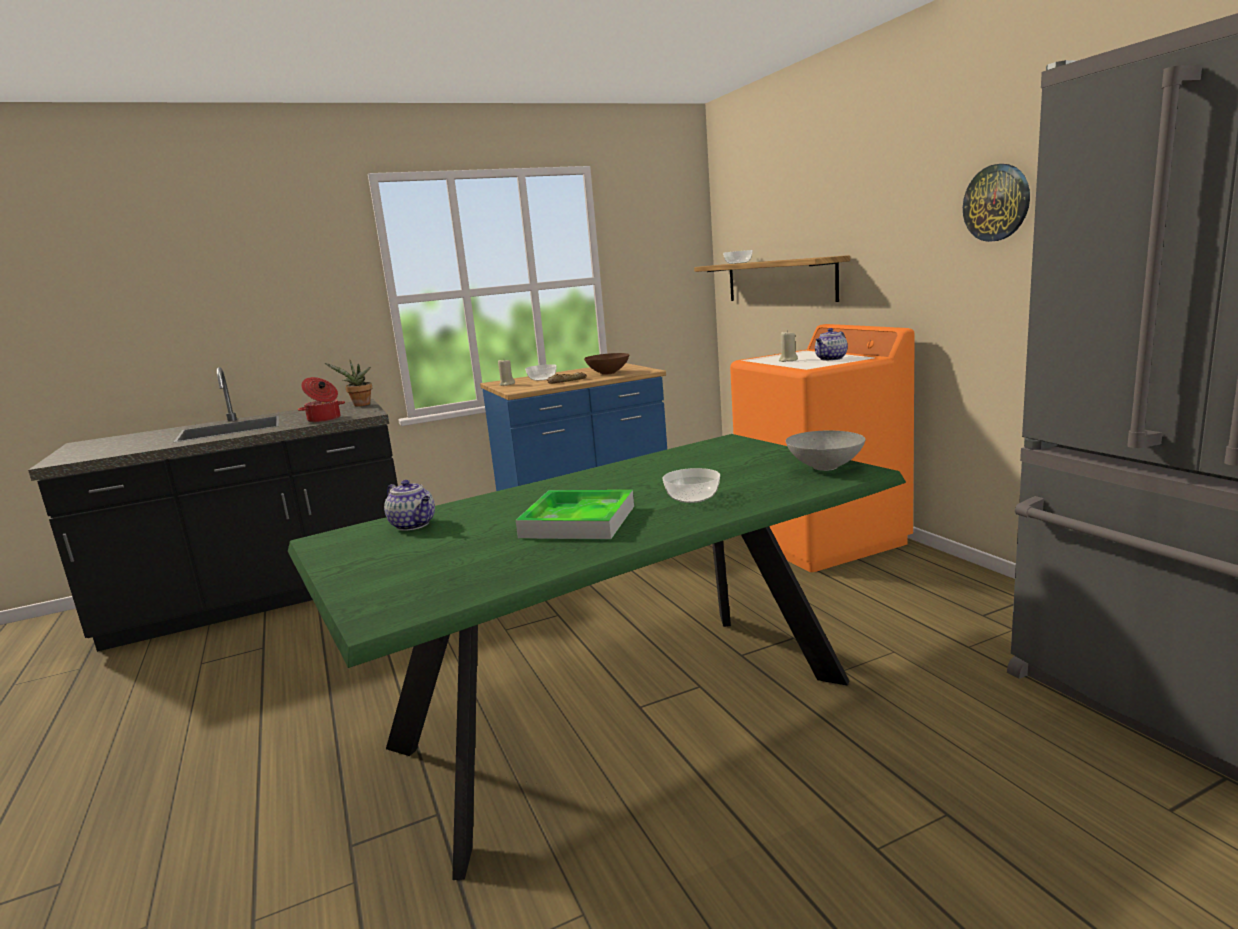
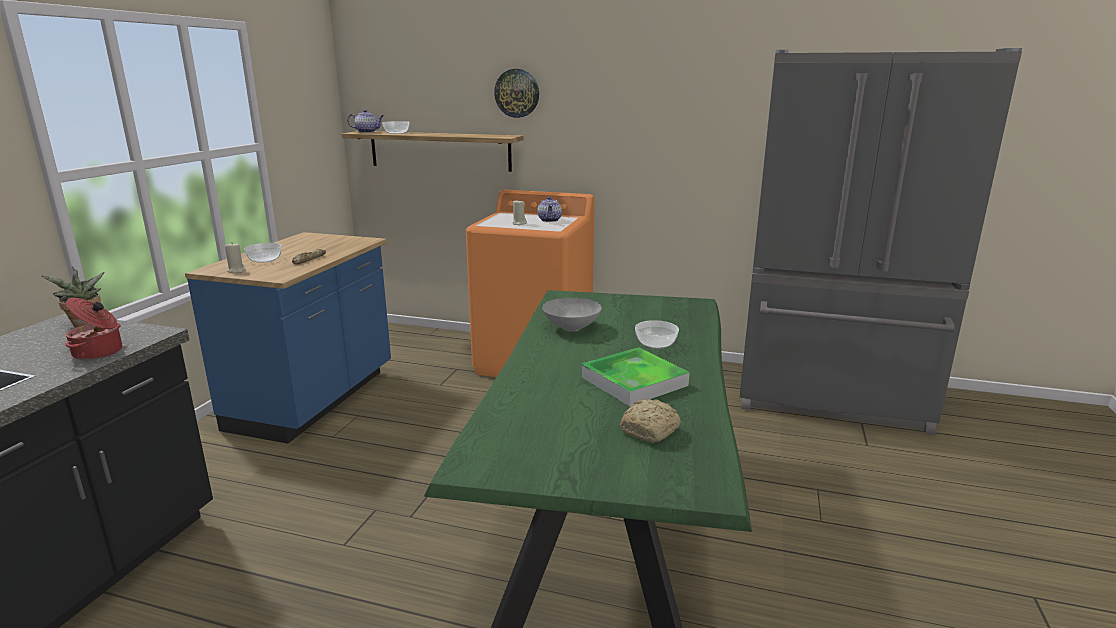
camera: 50 degrees left, 5 degrees up
teapot [384,480,435,531] -> teapot moved to [347,110,384,133]
brown bowl [584,353,629,375] -> none
grey bowl [786,431,865,471] -> grey bowl moved to [542,298,602,331]
wall clock [963,164,1030,242] -> wall clock moved to [494,69,539,118]
none -> bread [620,399,681,443]

